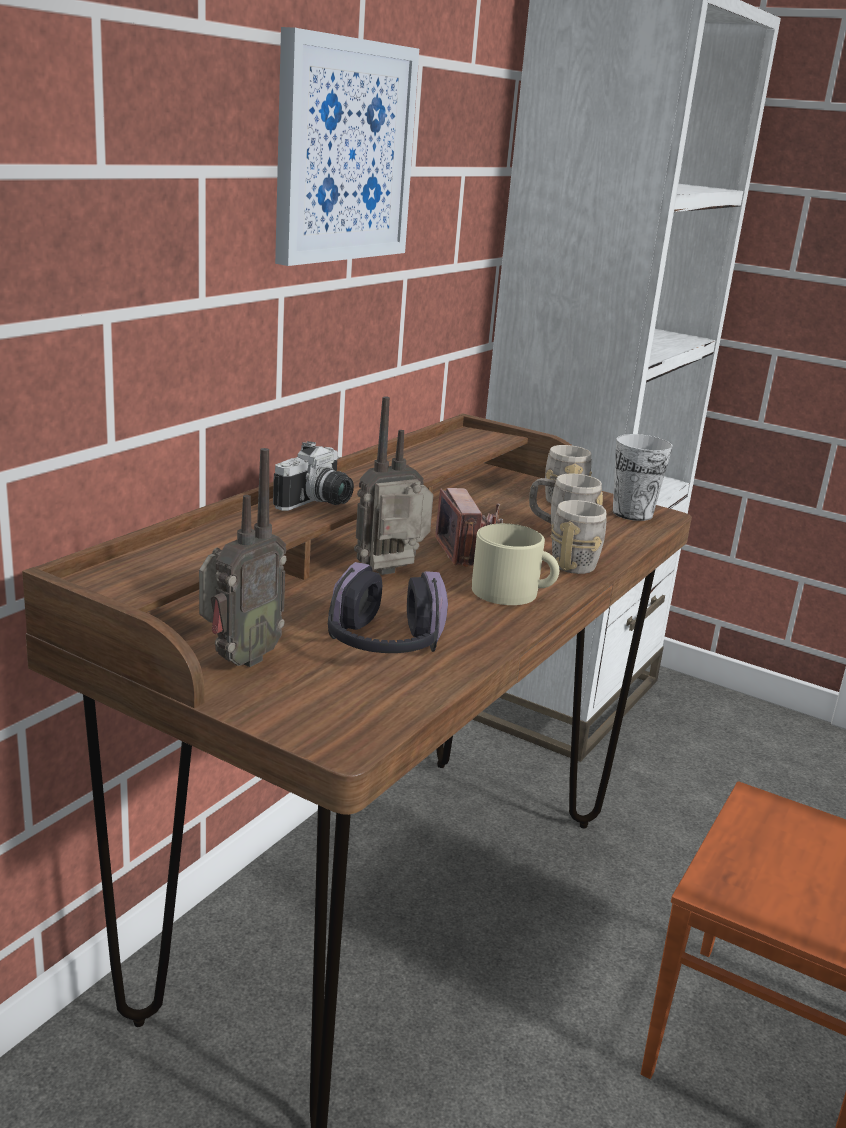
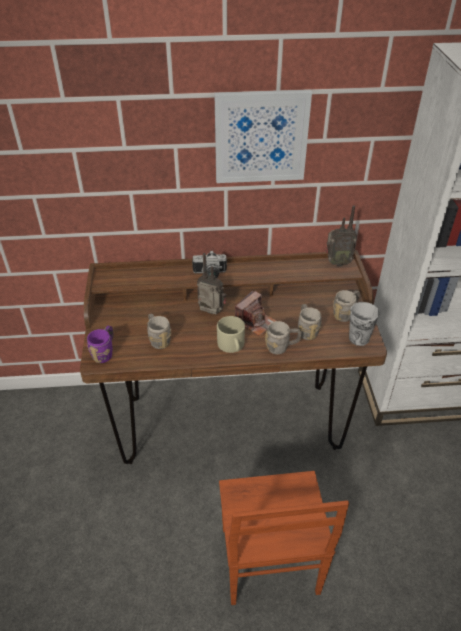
camera: 55 degrees right, 20 degrees up
radio [199,448,287,667] -> radio moved to [325,206,357,266]
headphones [328,562,448,653] -> grey mug [147,313,172,349]
none -> purple mug [87,326,113,363]

